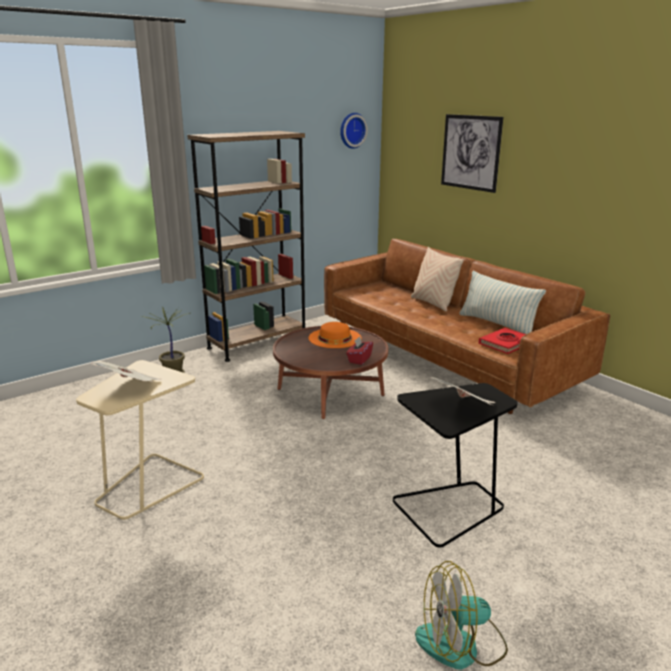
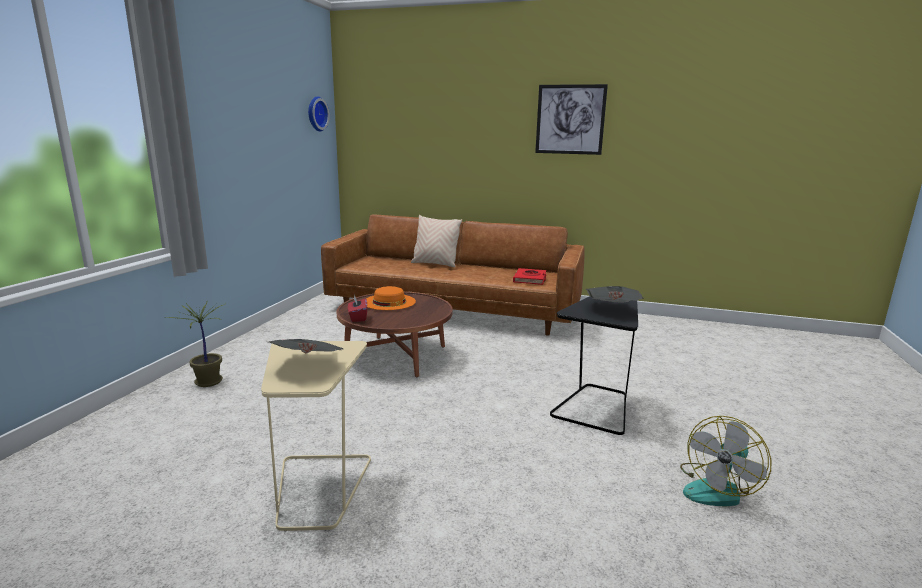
camera: 35 degrees left, 5 degrees down
brown bookcase [187,131,305,362] -> none
red tissue box [346,337,373,365] -> red tissue box moved to [348,295,367,322]
picture [441,114,503,193] -> picture moved to [535,84,608,155]
pillow [459,271,546,334] -> none

